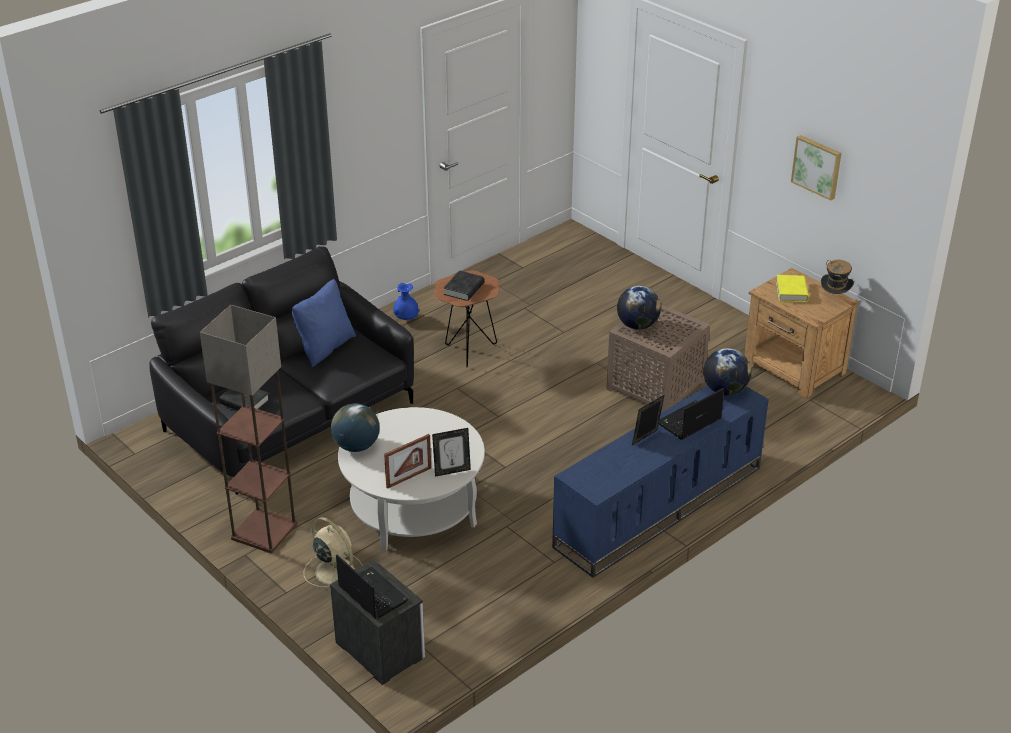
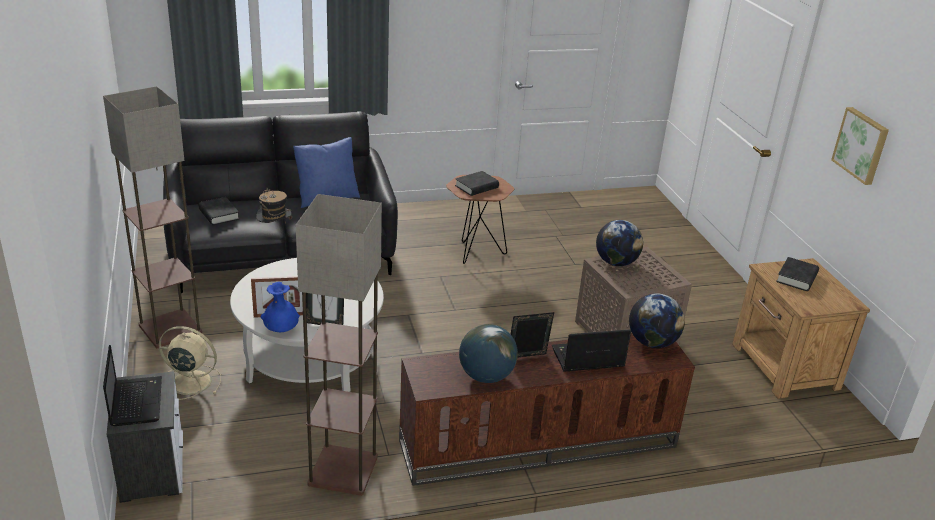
camera: 25 degrees right, 5 degrees down
beige fan [304,517,363,587] -> beige fan turned 60 degrees counterclockwise [159,326,221,400]
globe [331,403,380,452] -> globe moved to [459,324,518,383]
blue vase [393,283,419,320] -> blue vase moved to [261,282,300,332]
blue tv stand [552,385,769,578] -> brown tv stand [399,333,695,486]
yellow book [776,275,809,302] -> black book [776,257,819,291]
hat [821,260,854,294] -> hat moved to [256,188,292,224]
none -> floor lamp [296,194,382,496]

